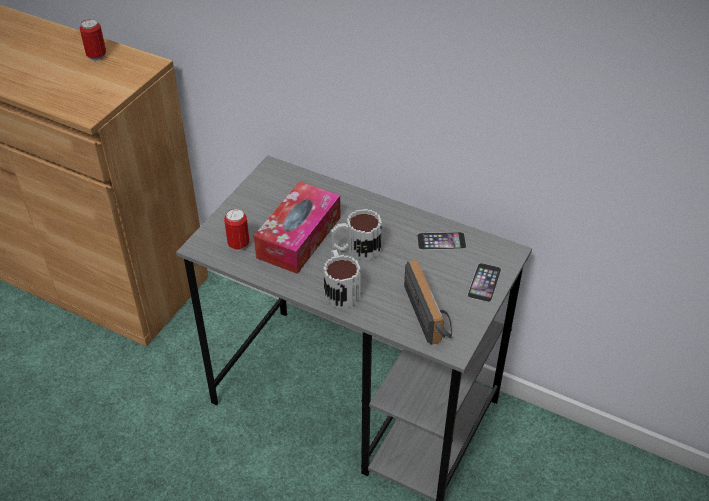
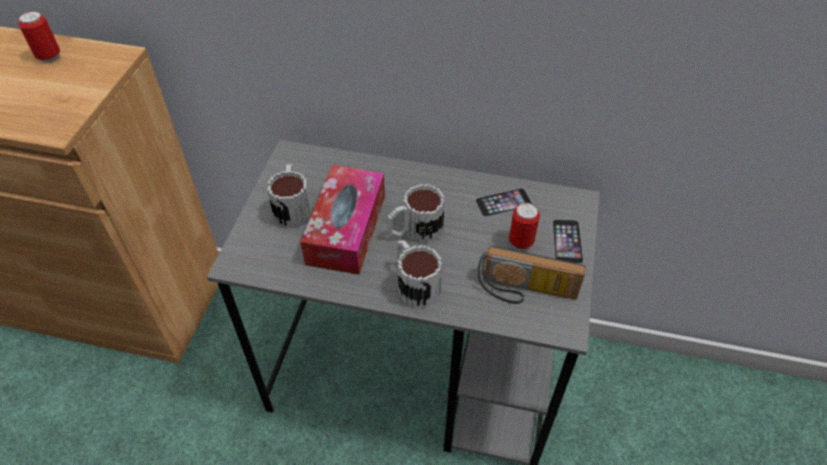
camera: 15 degrees left, 5 degrees up
can [224,209,249,251] -> can moved to [509,203,540,250]
radio [404,260,452,345] -> radio turned 135 degrees clockwise [477,246,586,304]
none -> mug [267,164,311,228]

